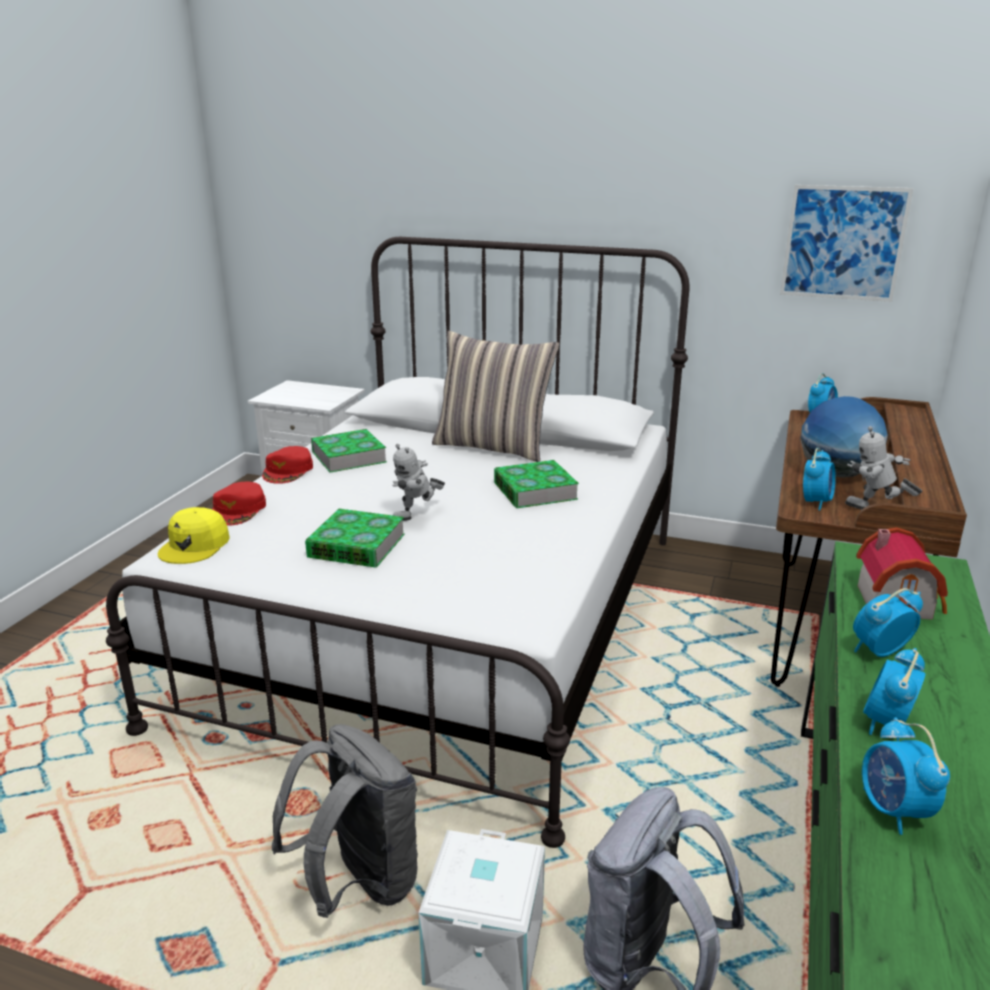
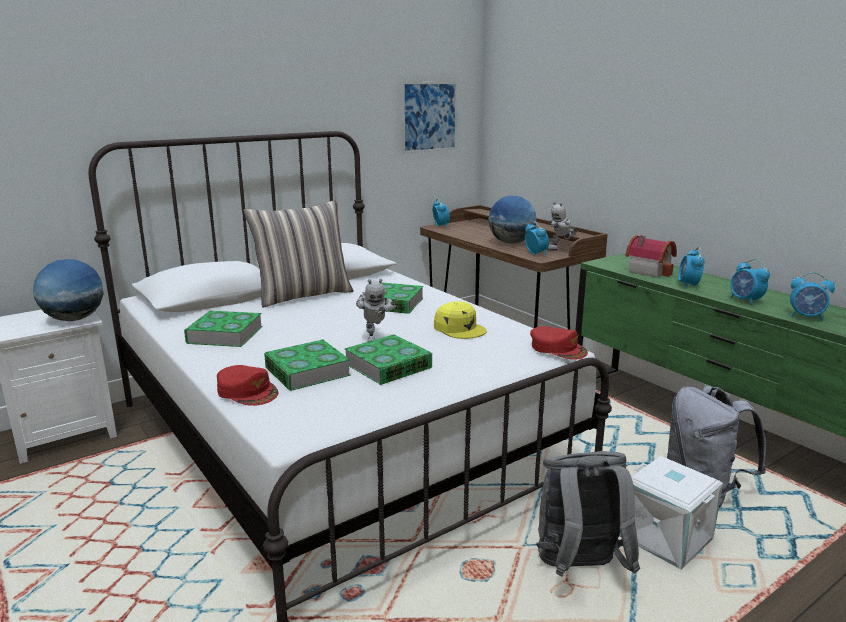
camera: 55 degrees left, 5 degrees down
yellow cap [158,507,230,564] -> yellow cap moved to [434,301,487,339]
red cap [262,446,313,484] -> red cap moved to [530,326,588,360]
none -> globe [33,259,104,321]
none -> book [264,339,351,391]

